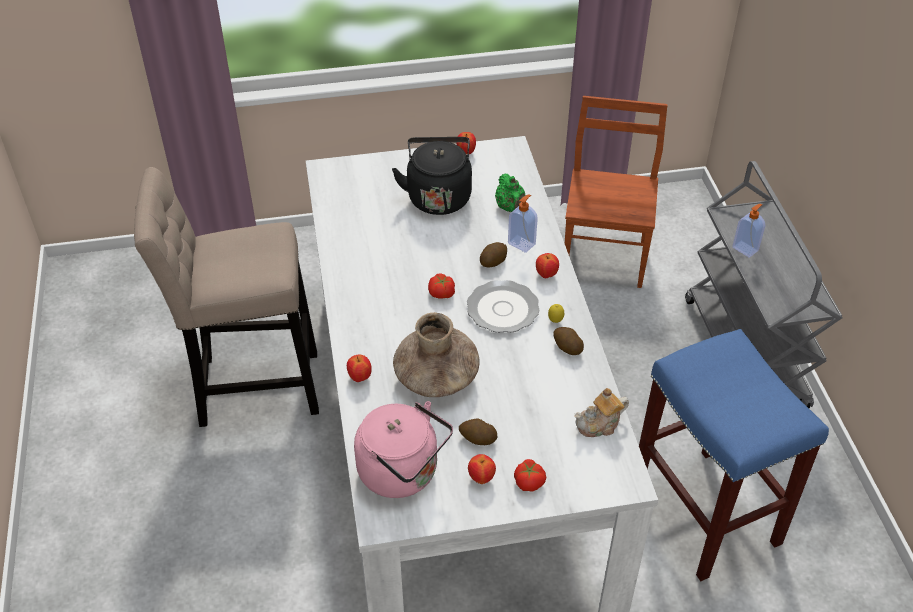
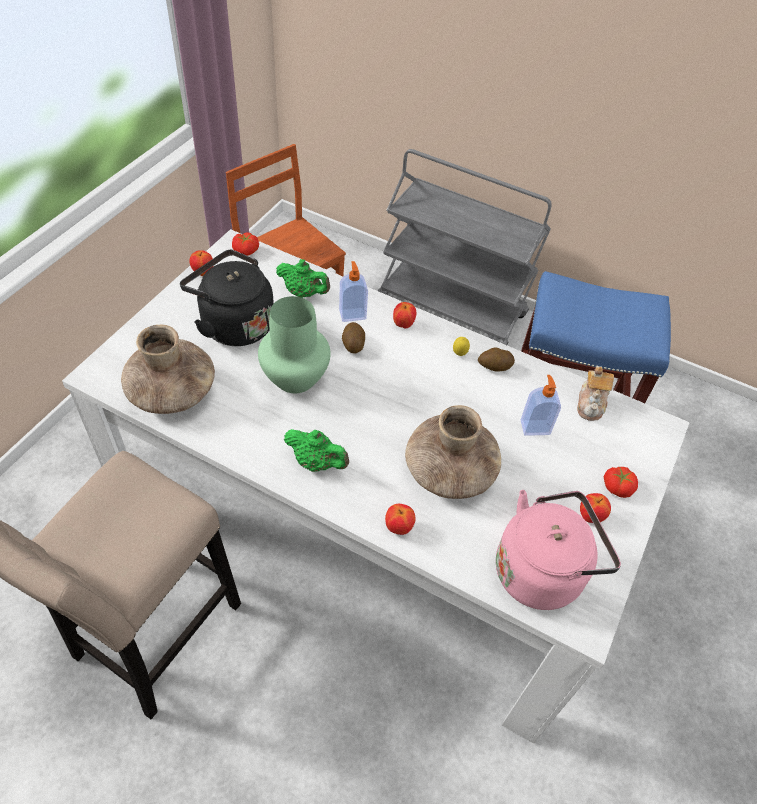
camera: 55 degrees left, 5 degrees up
tomato [428,273,455,299] -> tomato moved to [232,232,259,256]
potato [459,419,497,445] -> none
plate [467,280,539,333] -> none
soap dispenser [732,204,765,258] -> soap dispenser moved to [521,375,561,436]
none -> brown vase [121,325,215,414]
none -> green vase [258,296,331,393]
none -> green teapot [284,429,349,472]

